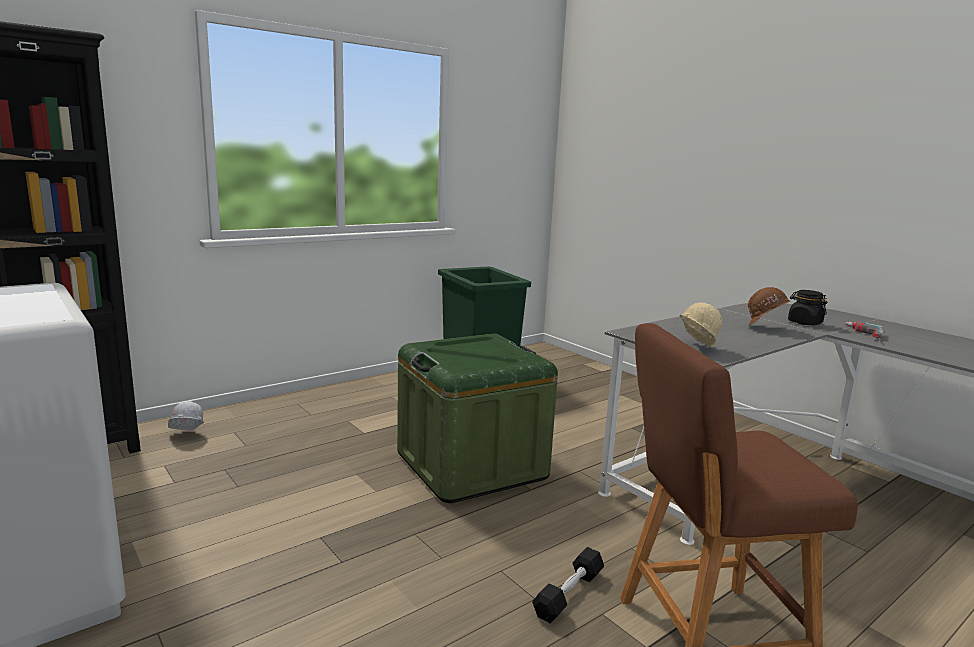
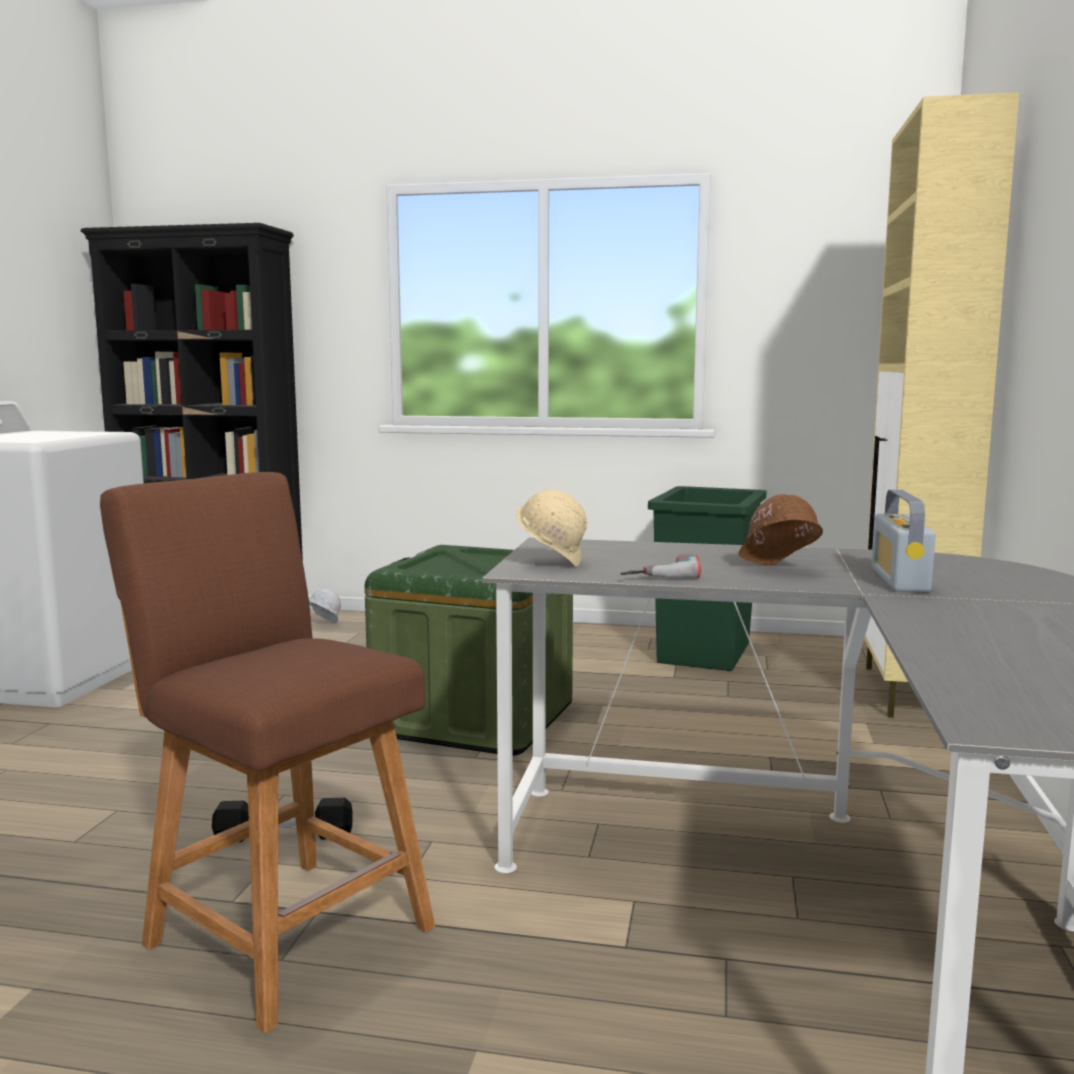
camera: 50 degrees right, 5 degrees down
black jar [788,290,828,325] -> radio [872,490,936,592]
power drill [845,321,885,341] -> power drill moved to [620,553,701,579]
none -> beige cabinet [864,92,1019,718]

